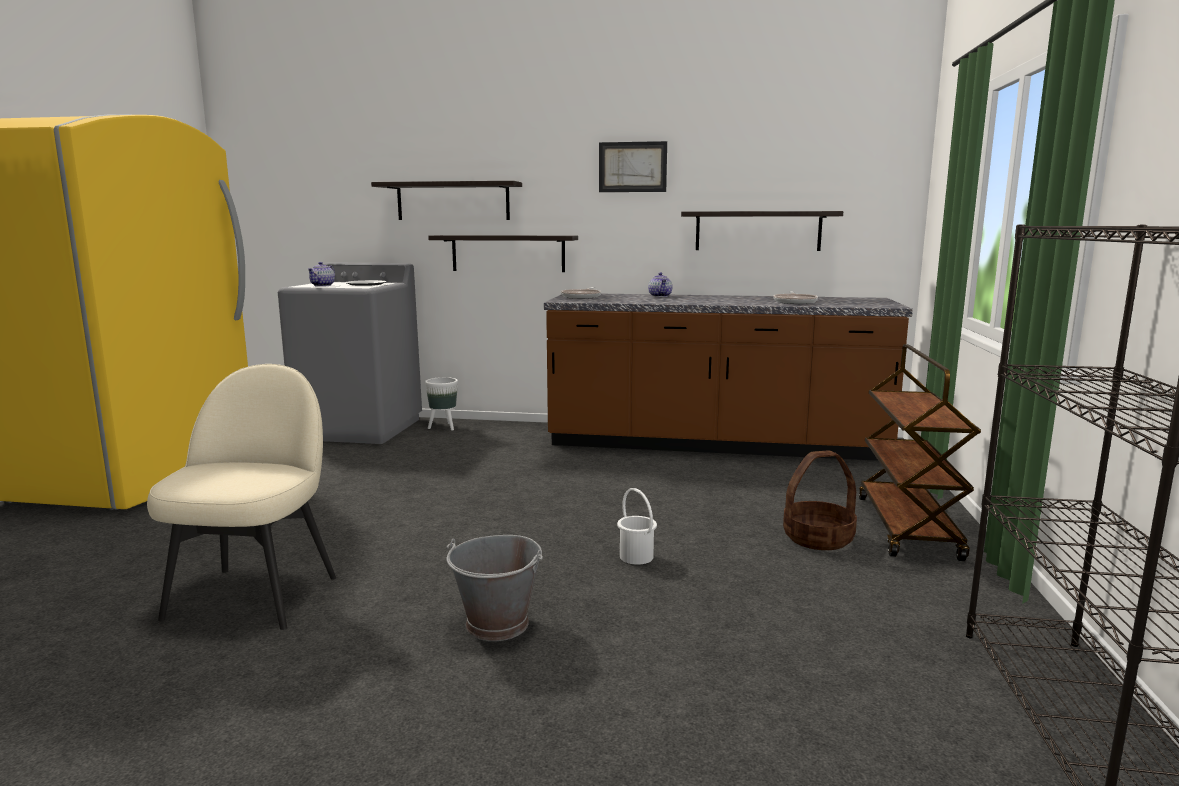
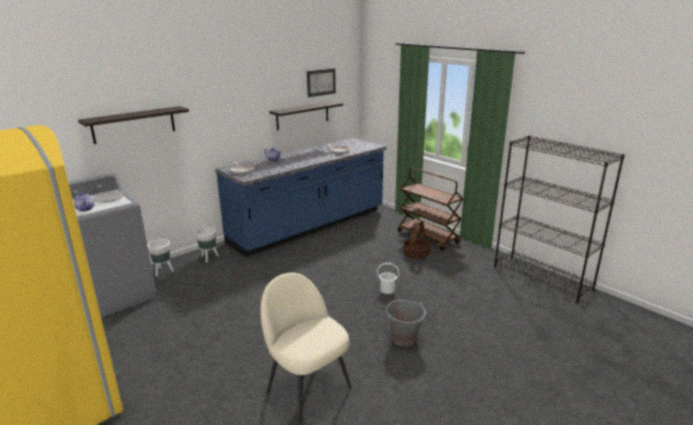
camera: 50 degrees left, 10 degrees up
shelf [428,235,578,272] -> none
brown counter [544,294,913,461] -> blue counter [215,138,386,257]
picture [599,141,667,192] -> picture moved to [307,68,336,97]
none -> white planter [195,227,219,263]

